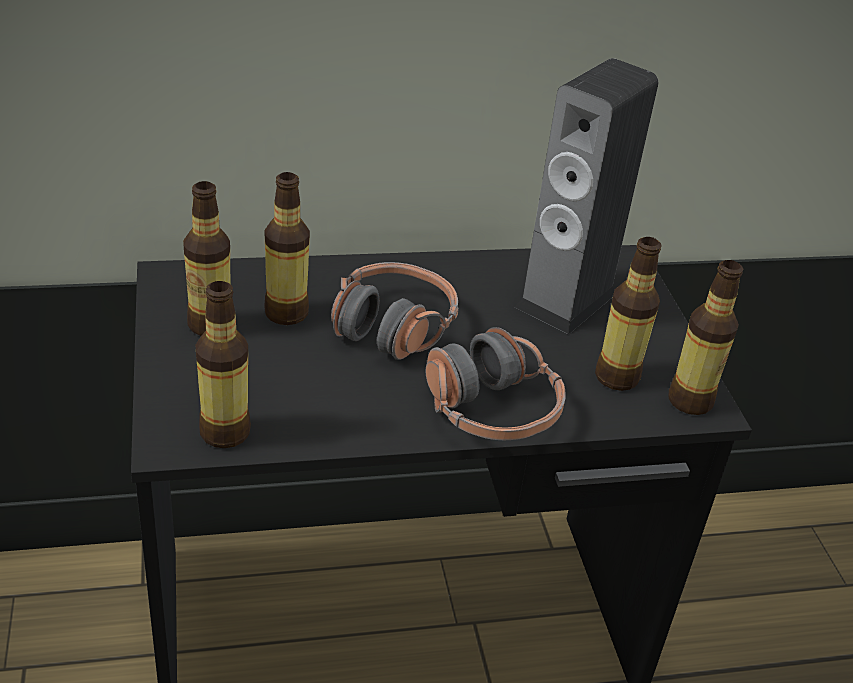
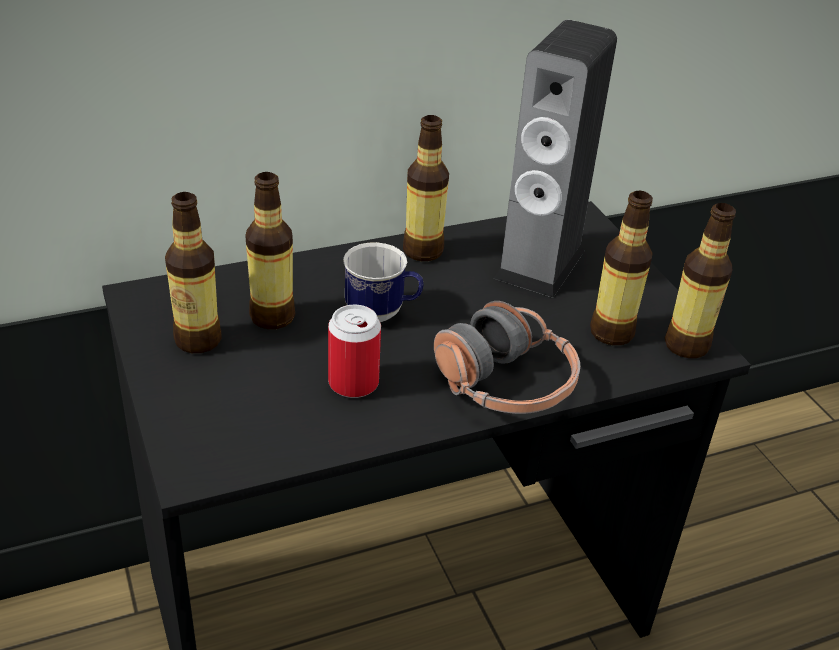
camera: 10 degrees left, 0 degrees up
bottle [196,281,251,448] -> bottle moved to [403,115,449,261]
headphones [331,262,459,360] -> mug [343,242,424,322]
none -> can [328,305,381,398]

